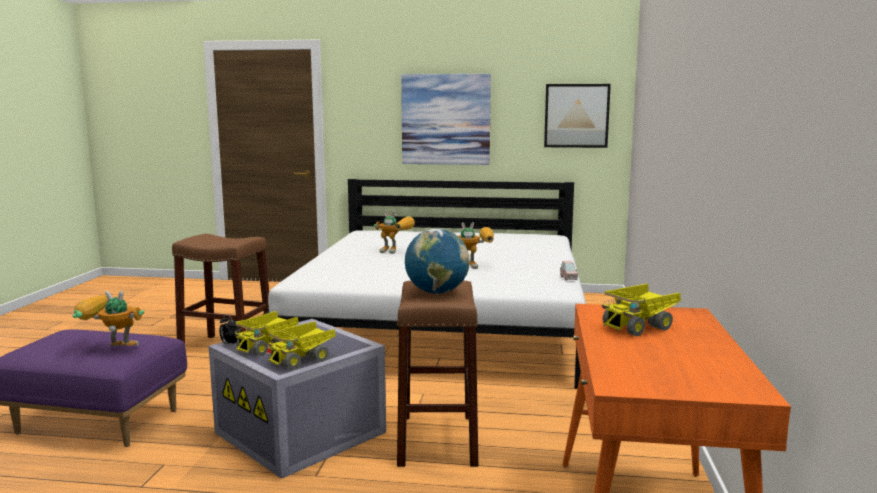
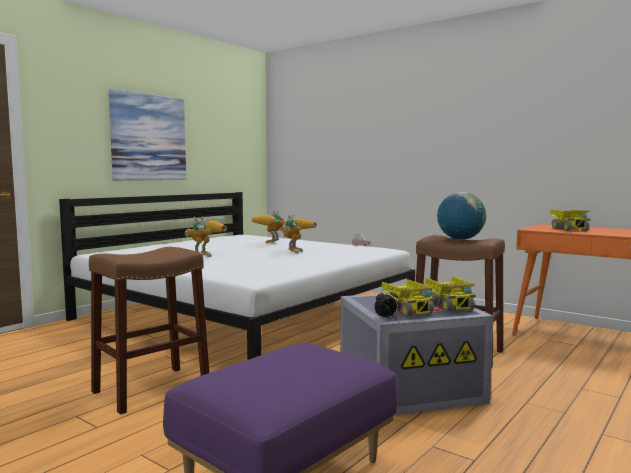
camera: 60 degrees left, 5 degrees down
toy robot [73,291,144,346] -> toy robot moved to [252,210,285,243]
picture [544,84,611,148] -> none

